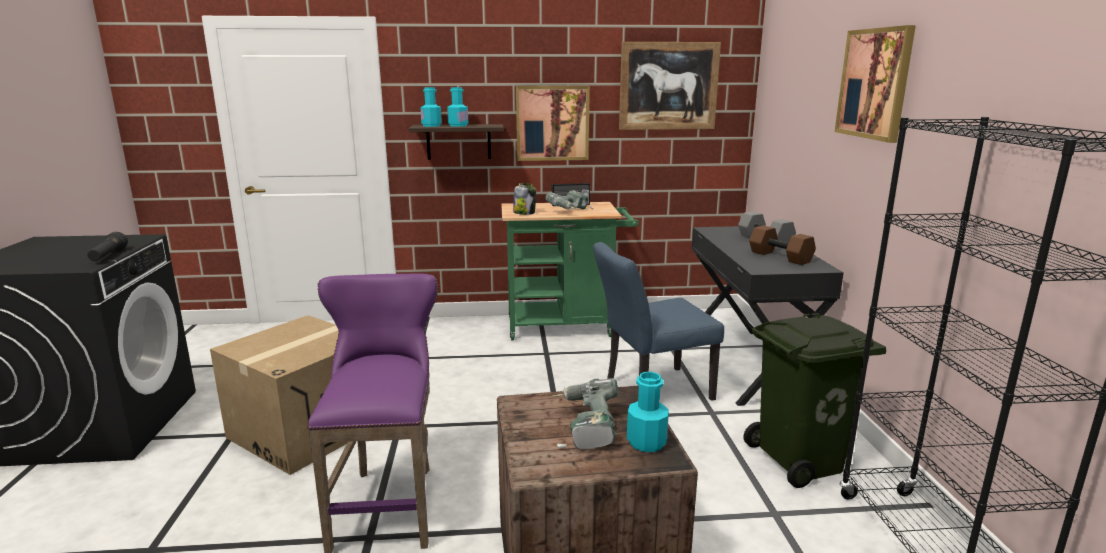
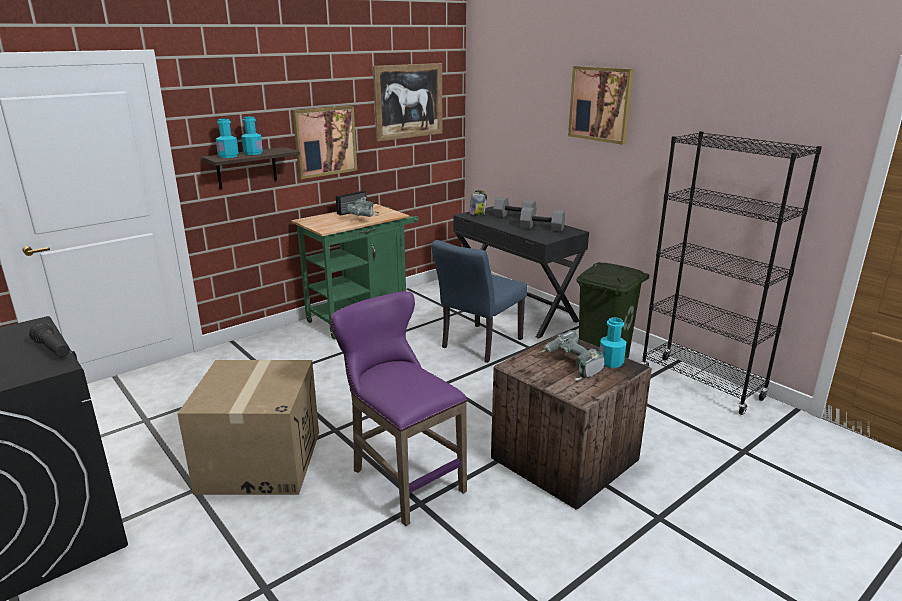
camera: 35 degrees left, 5 degrees up
jar [513,183,536,215] -> jar moved to [470,190,487,215]
brown dumbbell [749,225,816,265] -> grey dumbbell [520,207,565,232]

